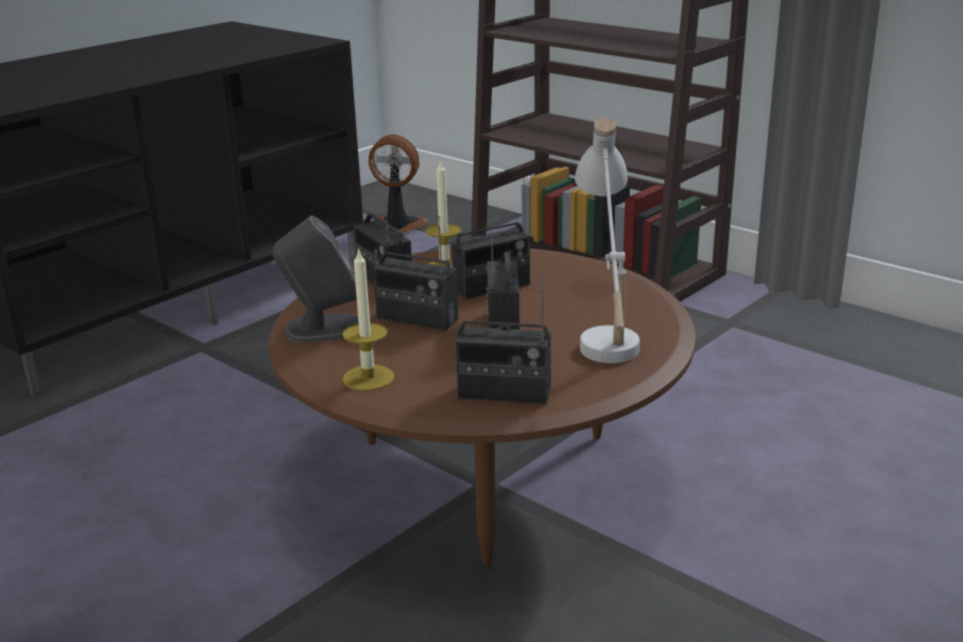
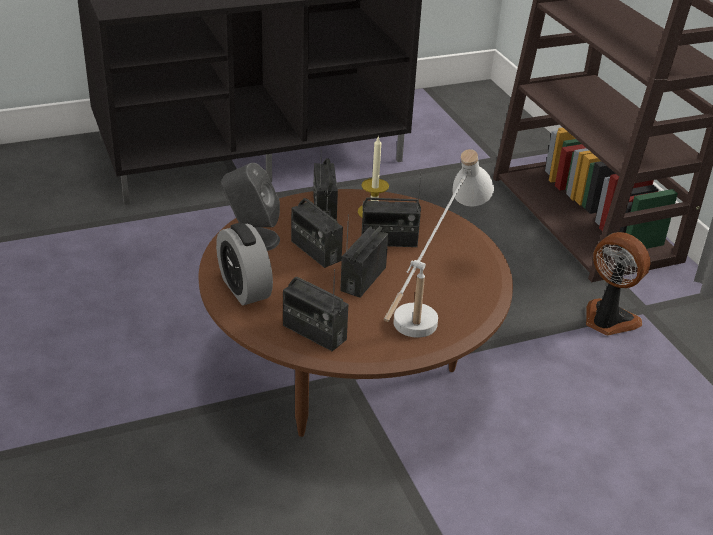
camera: 25 degrees right, 10 degrees up
candle [342,248,394,391] -> alarm clock [216,223,273,306]
fan [368,134,428,234] -> fan moved to [586,232,651,335]

